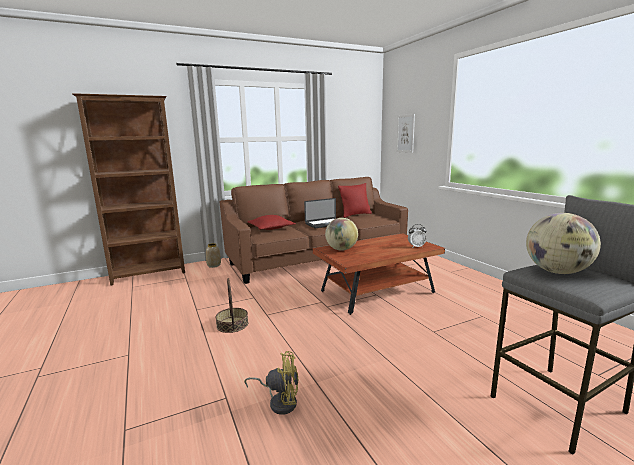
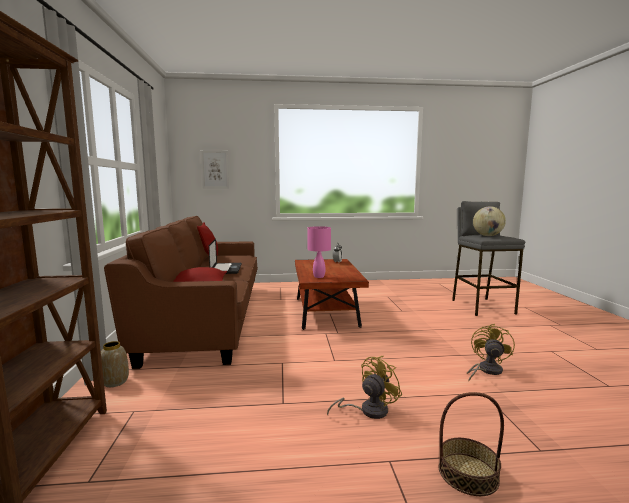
camera: 70 degrees left, 5 degrees down
basket [215,278,248,333] -> basket moved to [439,392,504,496]
globe [325,218,358,251] -> pink table lamp [307,226,331,278]
none -> yellow fan [327,356,402,419]

